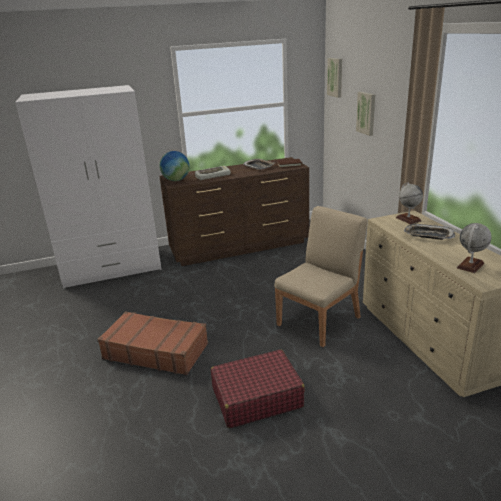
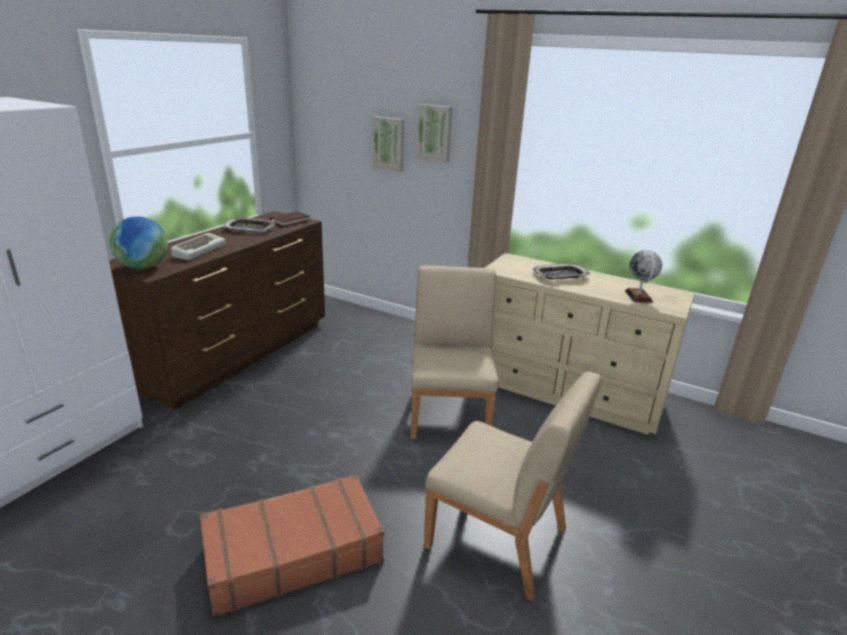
camera: 45 degrees left, 0 degrees up
red suitcase [211,349,305,428] -> beige chair [424,372,602,601]
picture [327,58,342,98] -> picture moved to [416,104,452,163]
globe [396,182,423,224] -> none

